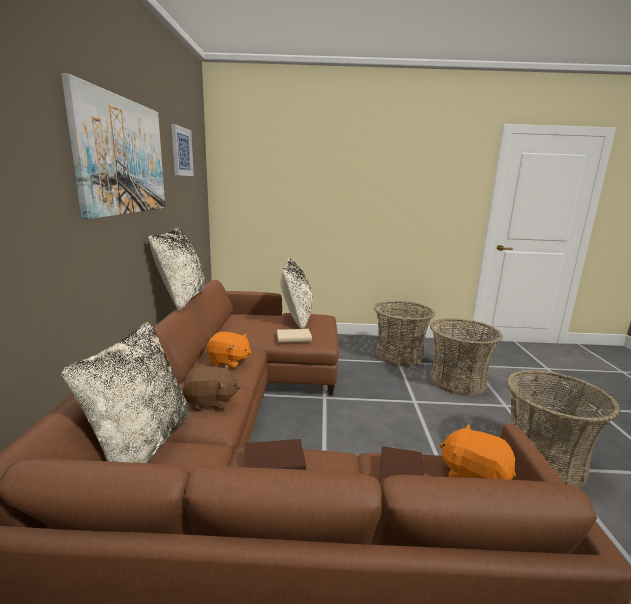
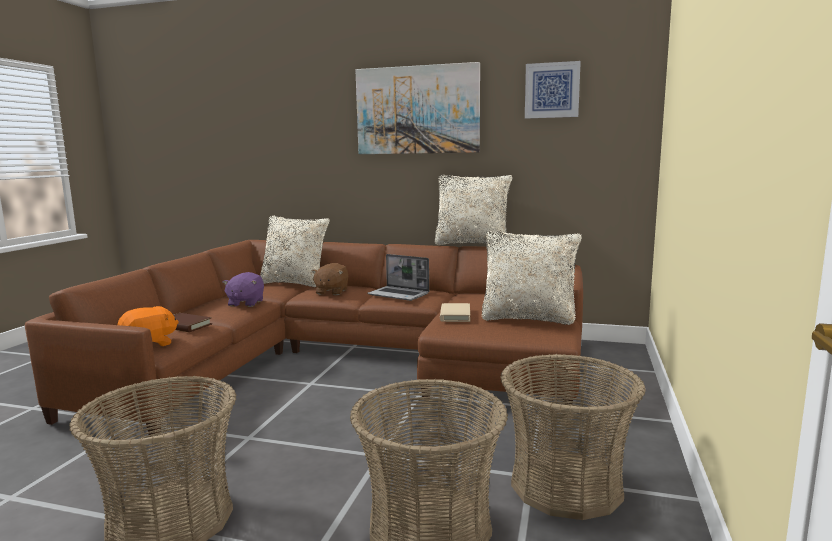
camera: 105 degrees right, 5 degrees down
orange plush toy [207,332,251,368] -> laptop [367,254,429,301]
brown book [244,439,306,470] -> purple plush toy [223,272,264,307]

